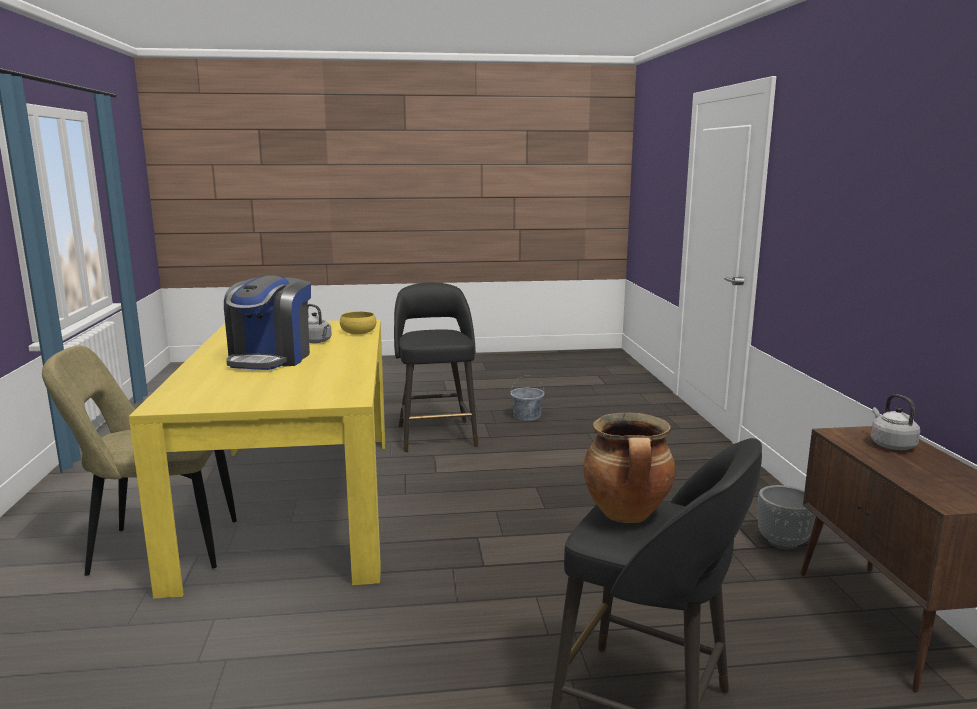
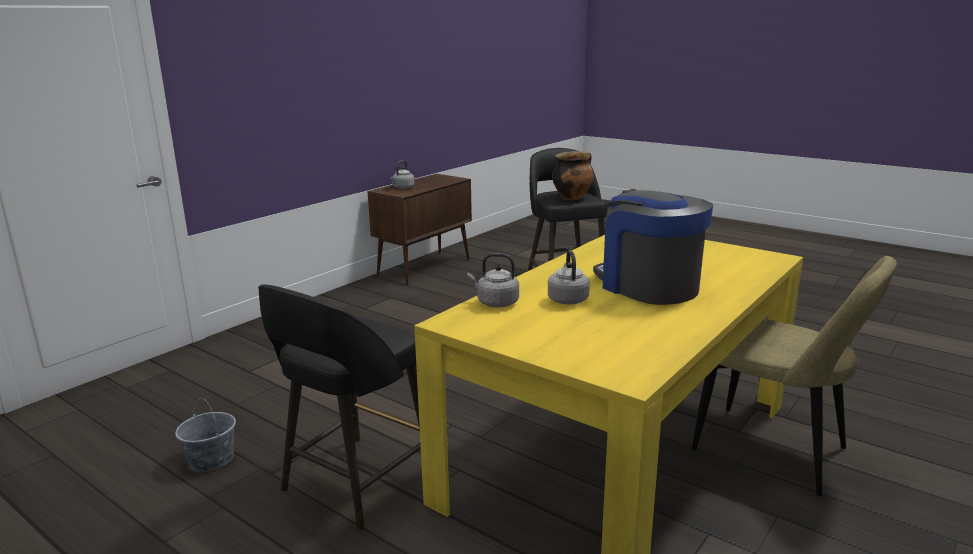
camera: 135 degrees left, 5 degrees up
coffee machine [224,275,311,370] -> coffee machine turned 90 degrees counterclockwise [593,189,713,305]
yellow bowl [340,311,376,334] -> grey kettle [467,253,519,307]
grey planter [758,485,816,549] -> none

